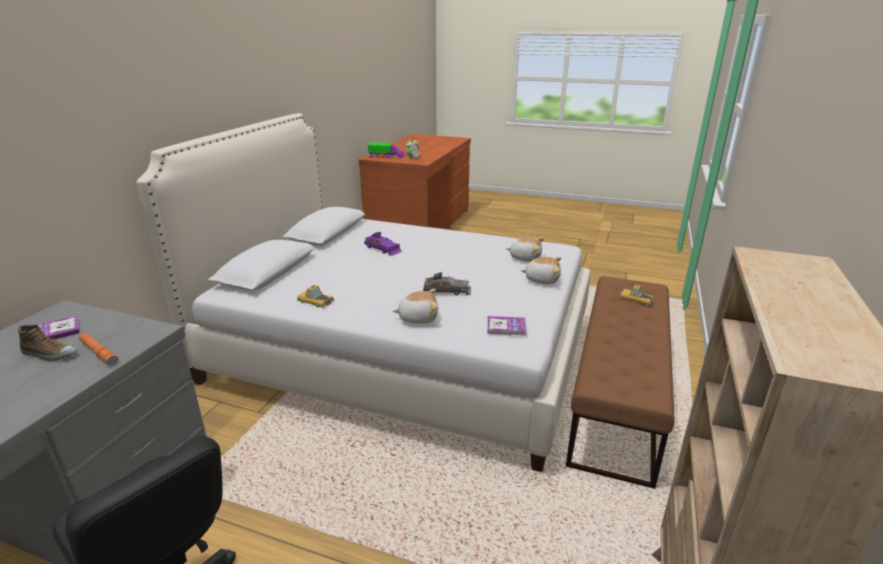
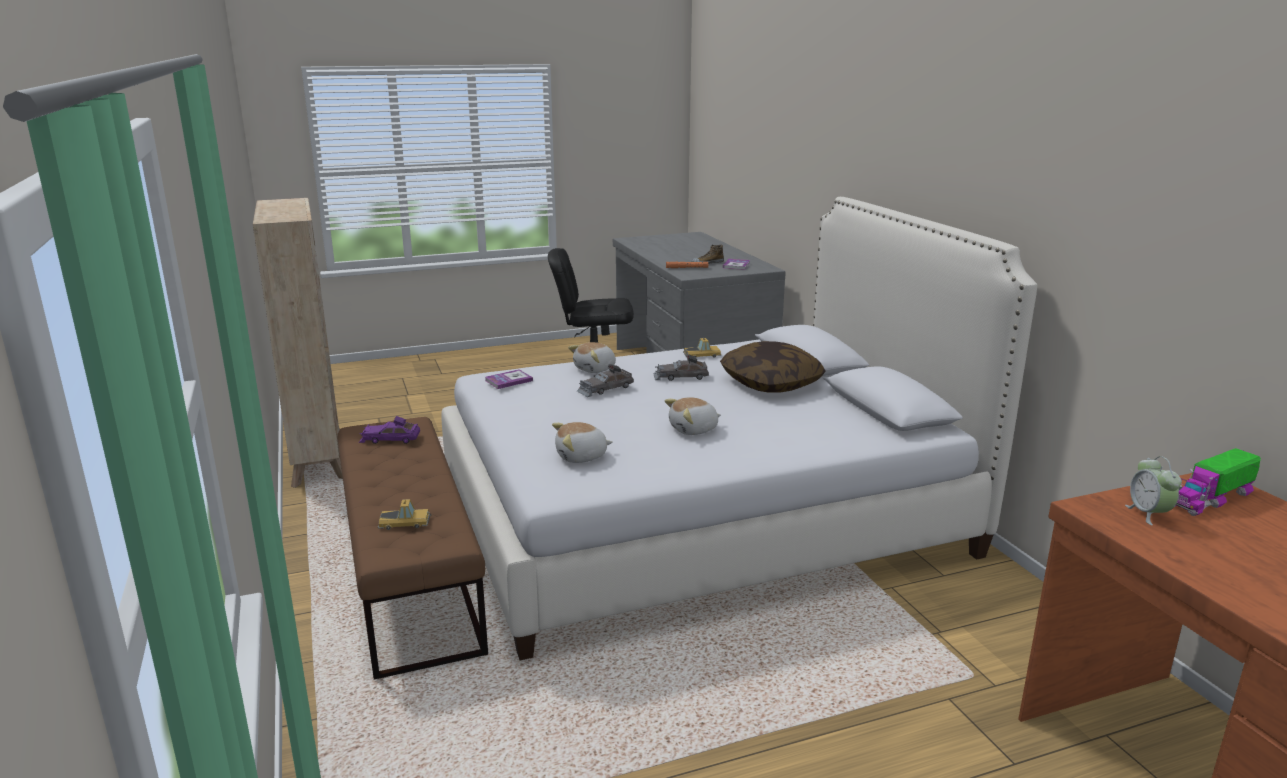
camera: 140 degrees right, 5 degrees down
purple toy car [364,232,402,256] -> purple toy car moved to [359,416,420,444]
plush toy [521,257,562,284] -> plush toy moved to [665,397,721,435]
none -> grey toy car [653,354,709,381]
none -> pillow [720,341,826,393]

